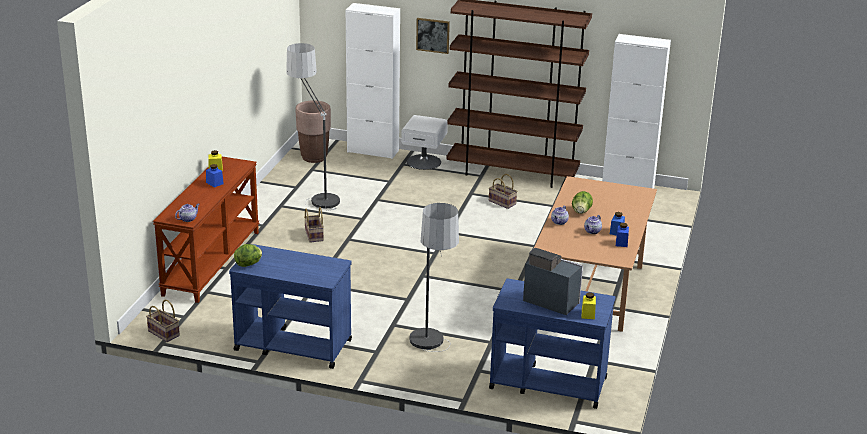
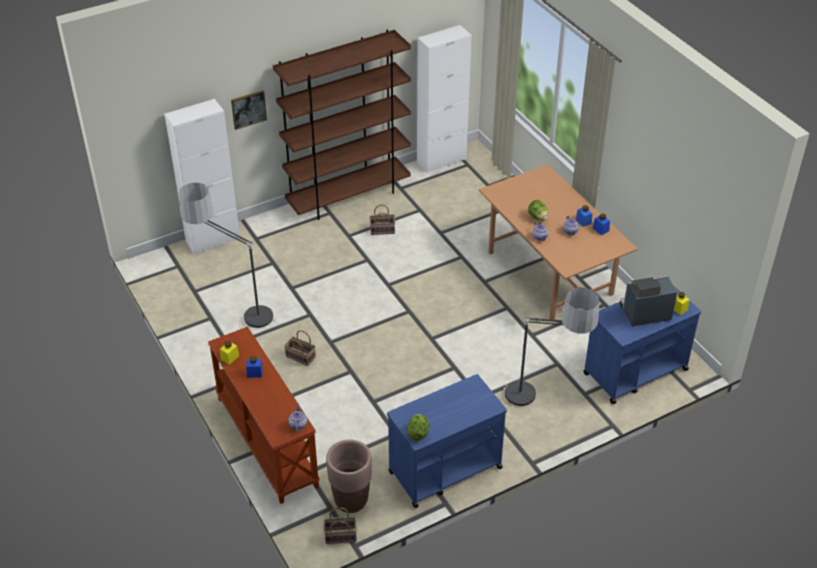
camera: 45 degrees left, 15 degrees up
brown planter [296,100,331,163] -> brown planter moved to [326,439,372,513]
white nightstand [401,115,448,170] -> none

